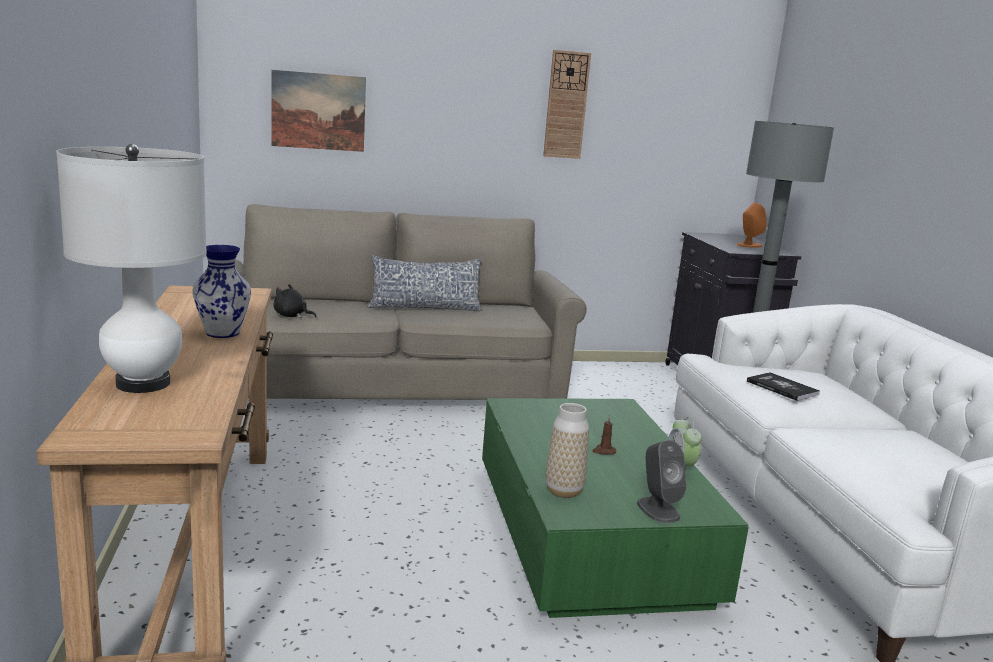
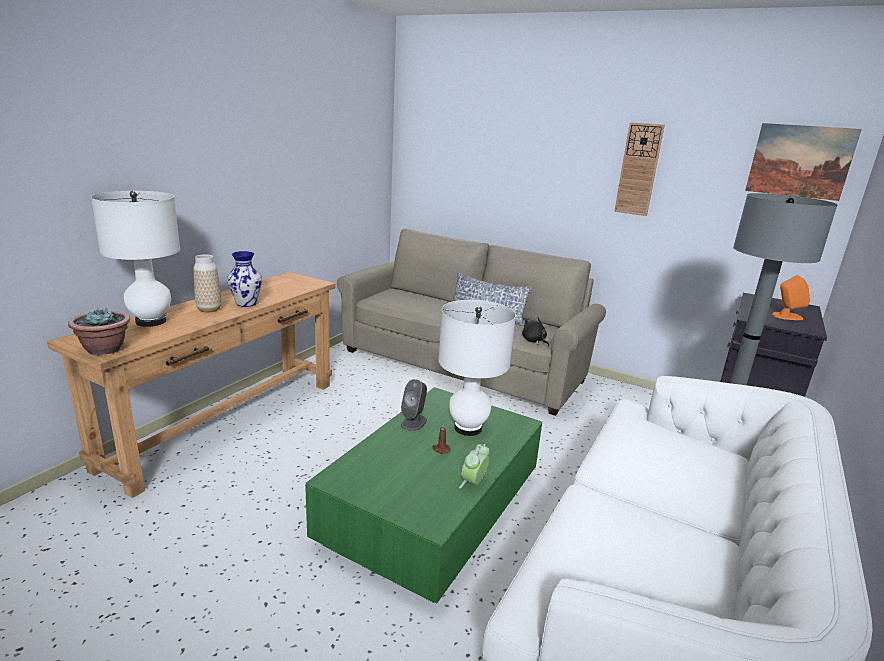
camera: 40 degrees right, 5 degrees up
picture [272,70,366,152] -> picture moved to [745,123,862,201]
black plush toy [273,284,316,318] -> black plush toy moved to [522,317,549,347]
vase [545,403,589,498] -> vase moved to [193,254,222,312]
grey speaker [637,440,687,523] -> grey speaker moved to [401,379,427,431]
book [747,372,820,401] -> none
none -> potted plant [68,307,130,355]
none -> white table lamp [438,300,516,436]

